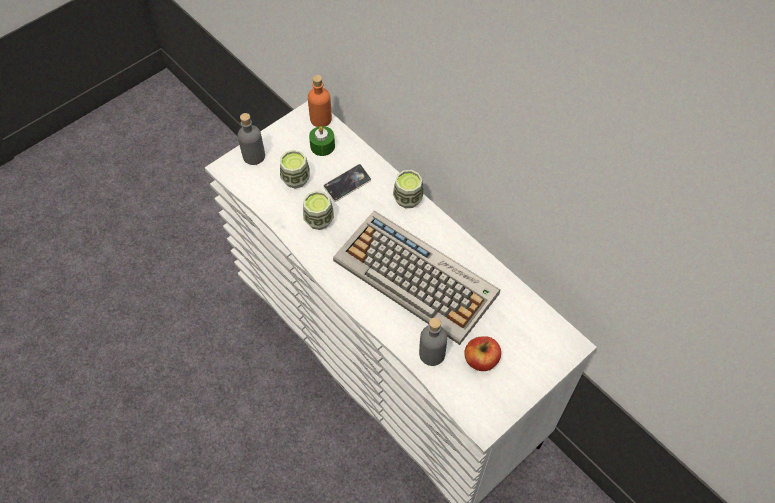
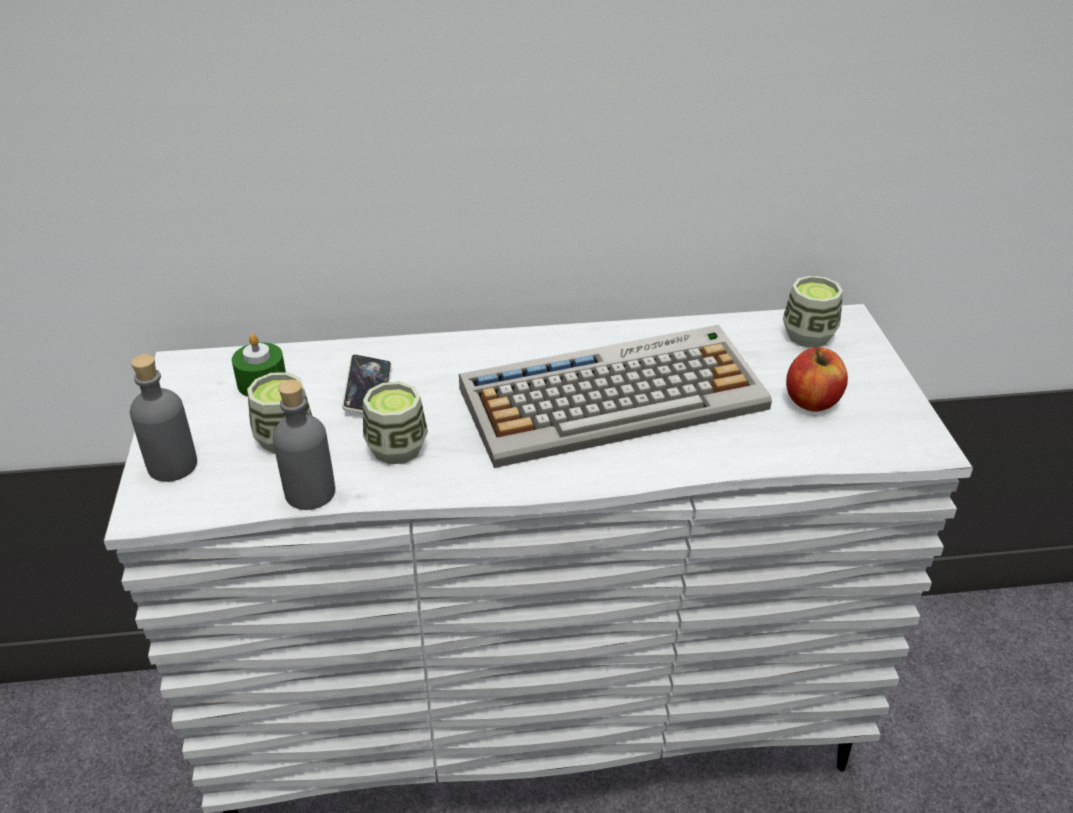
camera: 55 degrees left, 20 degrees down
orange bottle [308,75,332,127] -> none
cup [393,170,424,208] -> cup moved to [783,275,843,348]
grey bottle [419,317,447,366] -> grey bottle moved to [273,380,335,510]

